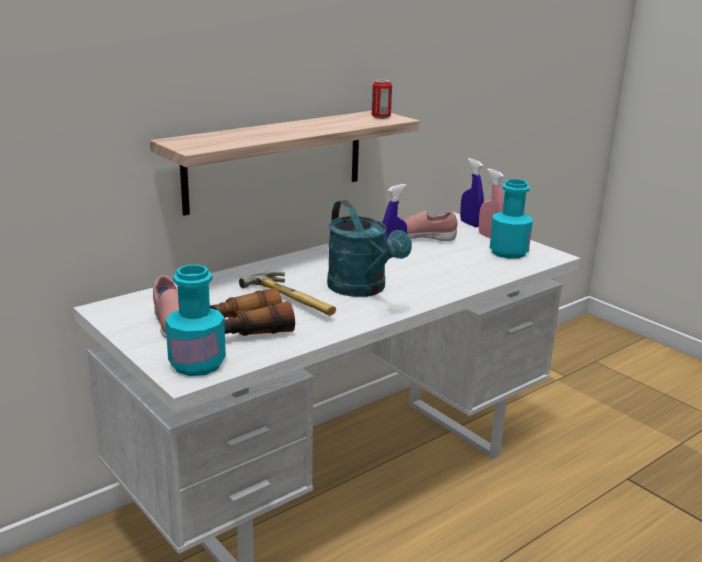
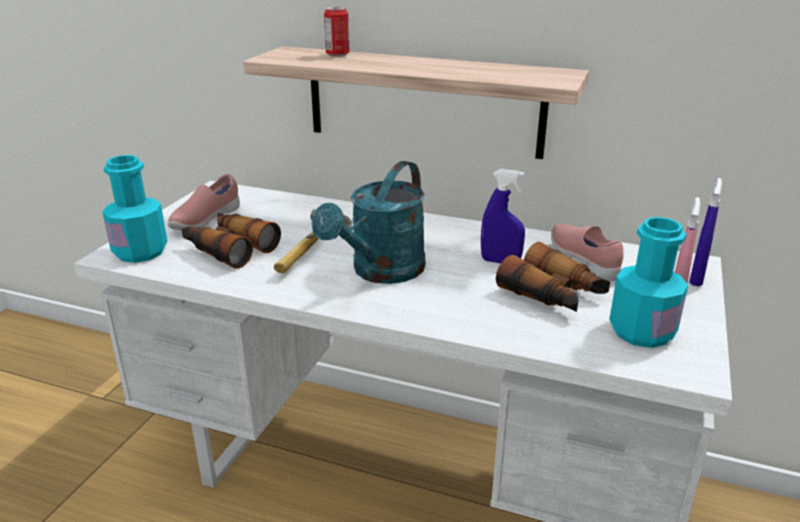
camera: 60 degrees right, 5 degrees up
can [372,79,392,119] -> can moved to [324,6,350,57]
none -> binoculars [496,242,610,312]

